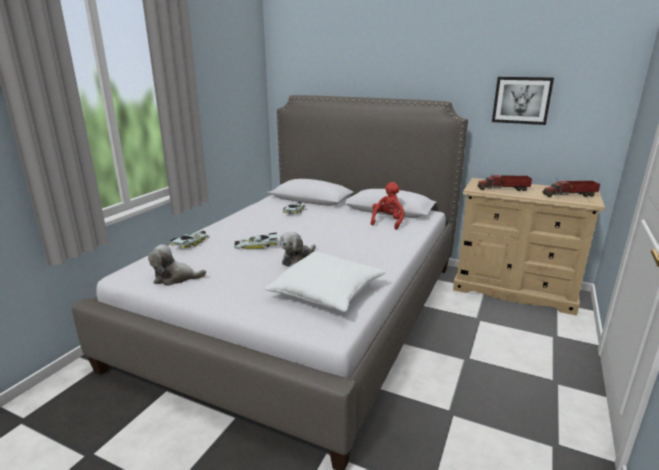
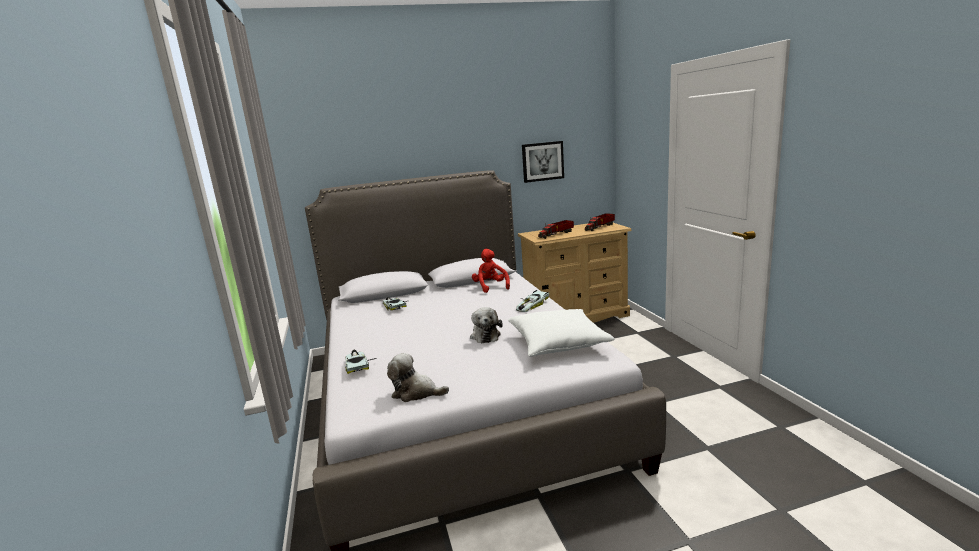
camera: 40 degrees left, 5 degrees down
plush toy [148,245,206,286] -> plush toy turned 60 degrees clockwise [387,353,449,402]
toy car [234,233,278,249] -> toy car moved to [516,290,549,312]

